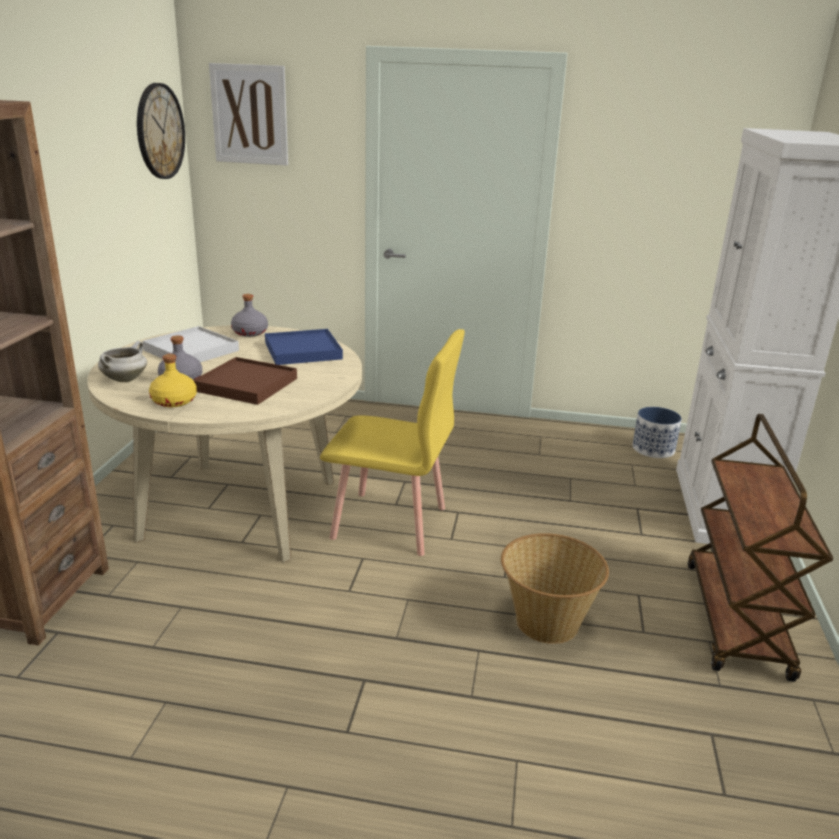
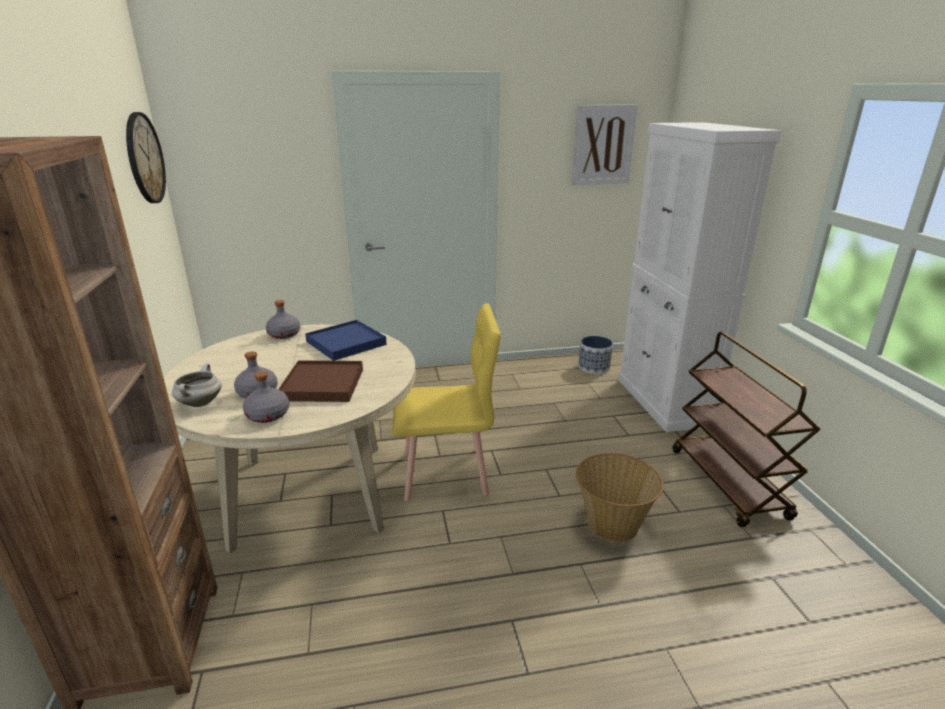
camera: 20 degrees left, 0 degrees up
white tray [143,326,239,362] -> none
yellow bottle [149,354,197,407] -> grey bottle [243,371,289,423]
picture [209,63,288,166] -> picture moved to [571,105,638,185]

